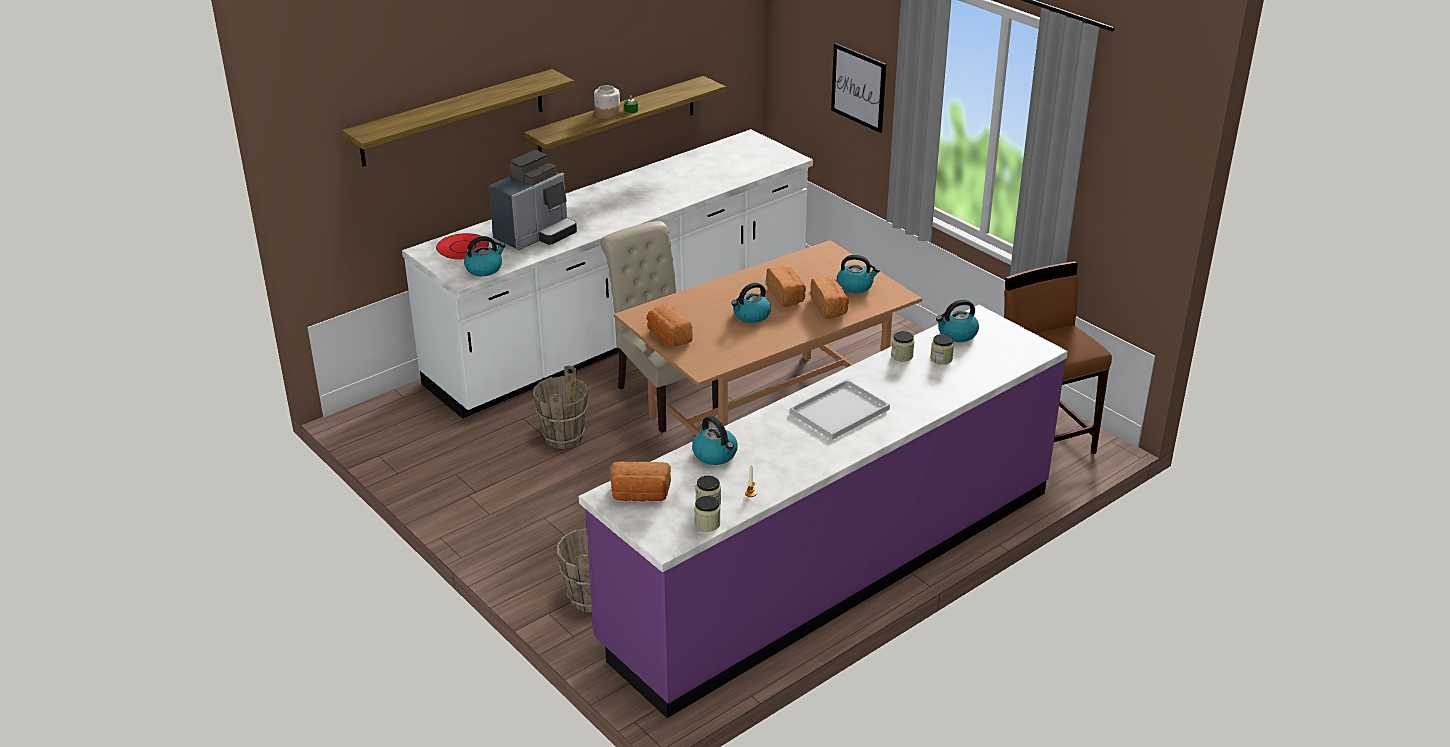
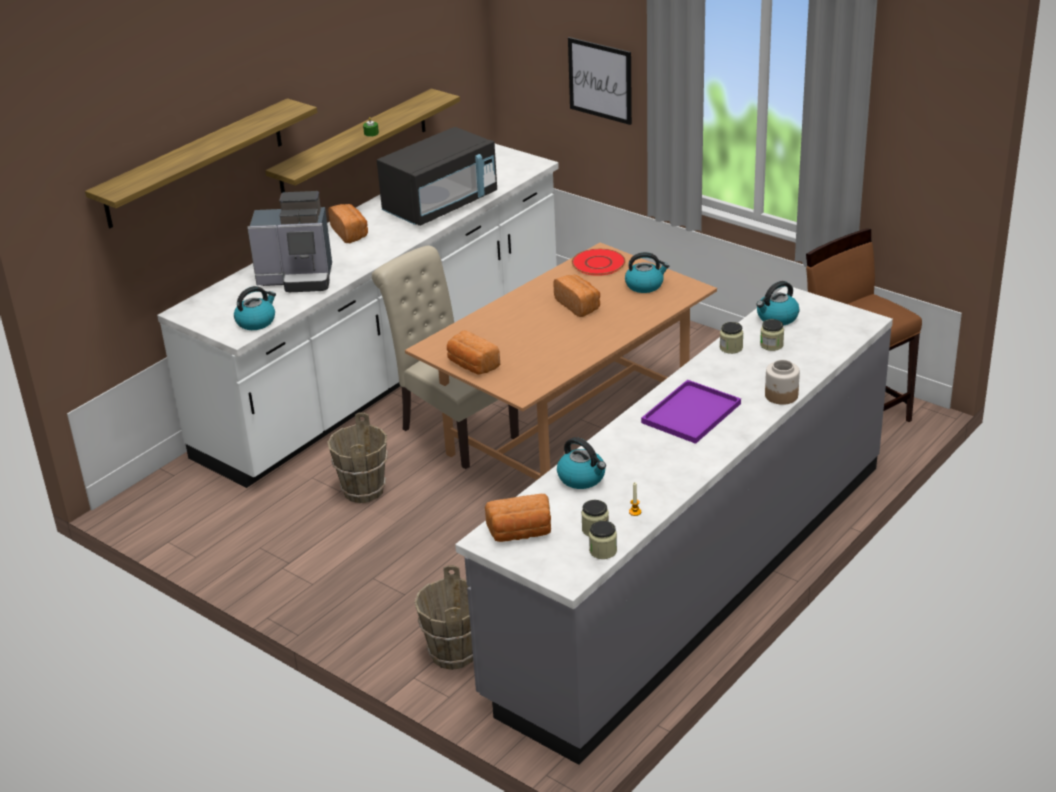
camera: 10 degrees left, 0 degrees up
red plate [436,233,489,260] -> red plate moved to [572,249,625,276]
coffee machine [489,150,577,250] -> coffee machine turned 60 degrees clockwise [247,191,332,292]
purple counter [579,305,1068,718] -> grey counter [455,287,893,765]
jar [594,85,620,119] -> jar moved to [765,360,800,405]
kettle [731,282,771,323] -> none
white tray [790,379,890,440] -> purple tray [641,380,741,444]
bread [811,277,849,319] -> bread moved to [328,204,368,243]
none -> black microwave [377,127,497,226]

